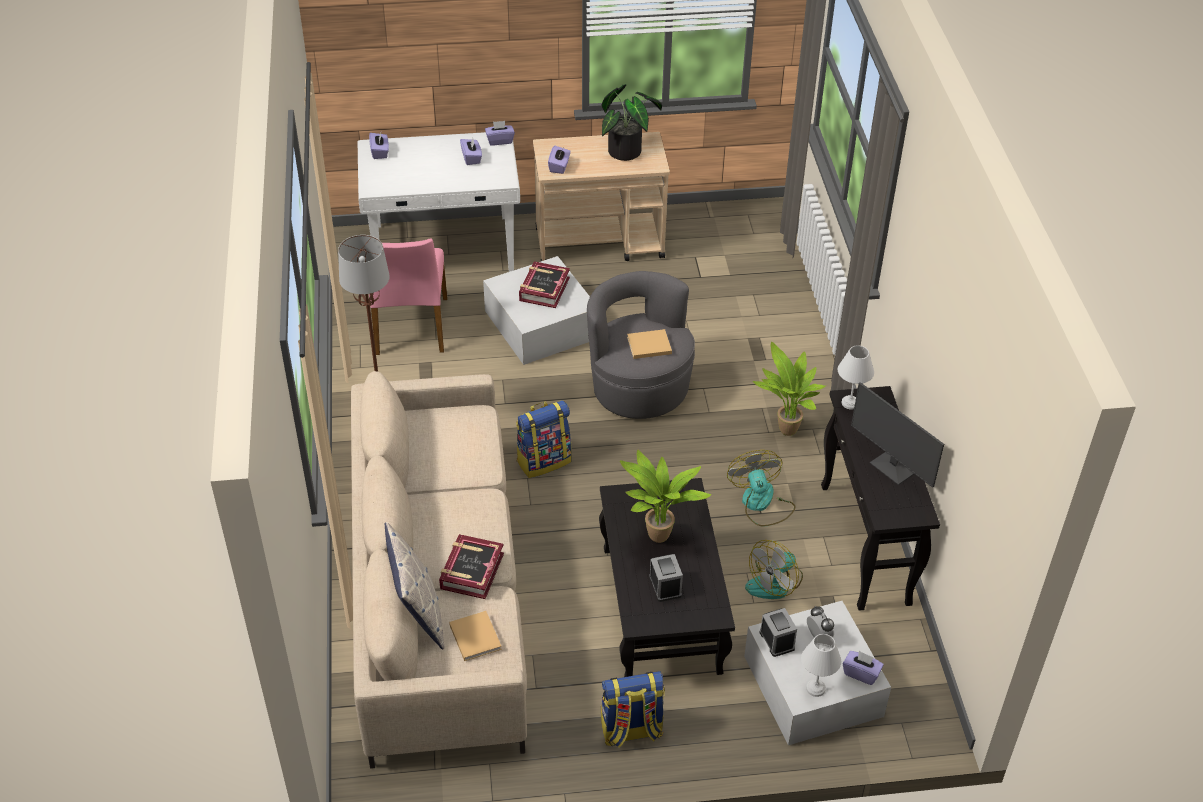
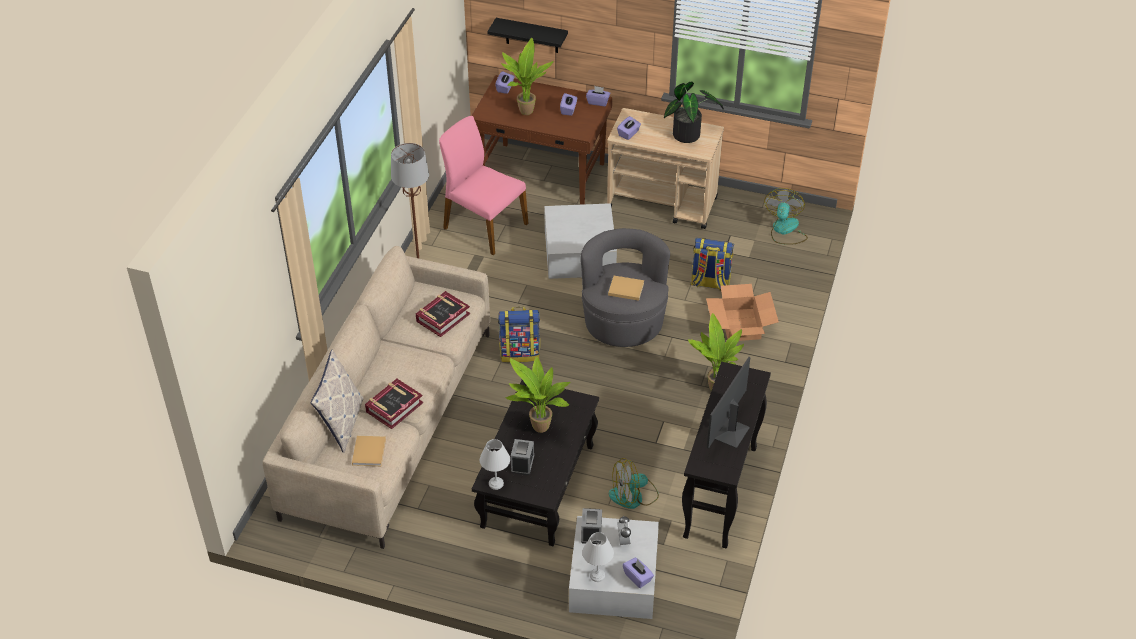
camera: 25 degrees right, 0 degrees up
white desk [358,132,520,272] -> brown desk [472,75,612,205]
pink chair [369,238,447,355] -> pink chair turned 105 degrees clockwise [439,116,529,255]
book [519,261,570,308] -> book moved to [416,291,470,337]
backpack [601,671,665,748] -> backpack moved to [690,238,734,291]
fan [727,450,796,526] -> fan moved to [764,188,808,245]
white table lamp [838,345,874,409] -> white table lamp moved to [480,439,510,490]
monitor [851,382,944,488] -> monitor turned 45 degrees clockwise [707,357,750,449]
none -> black shelf [487,18,568,53]
none -> potted plant [501,38,554,115]
none -> cardboard box [706,284,779,341]

